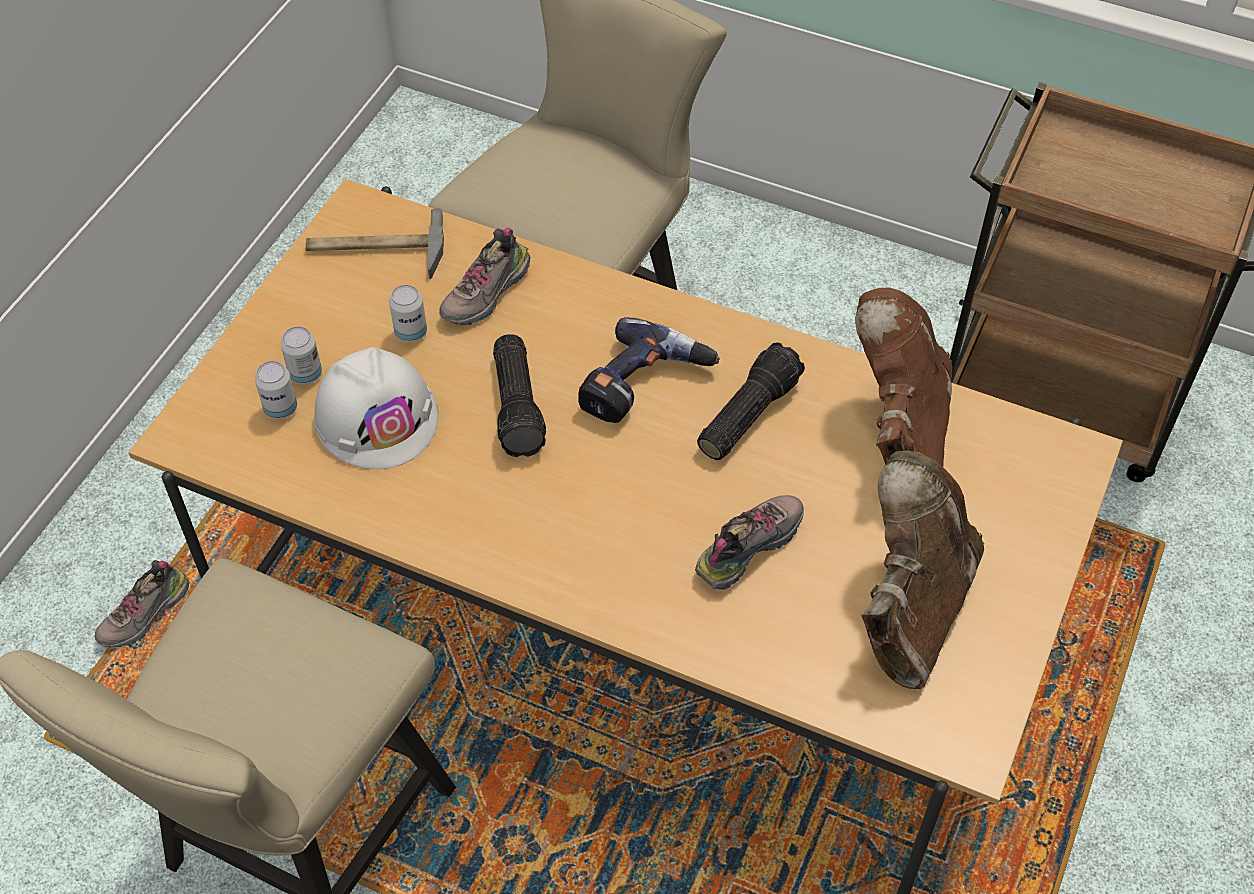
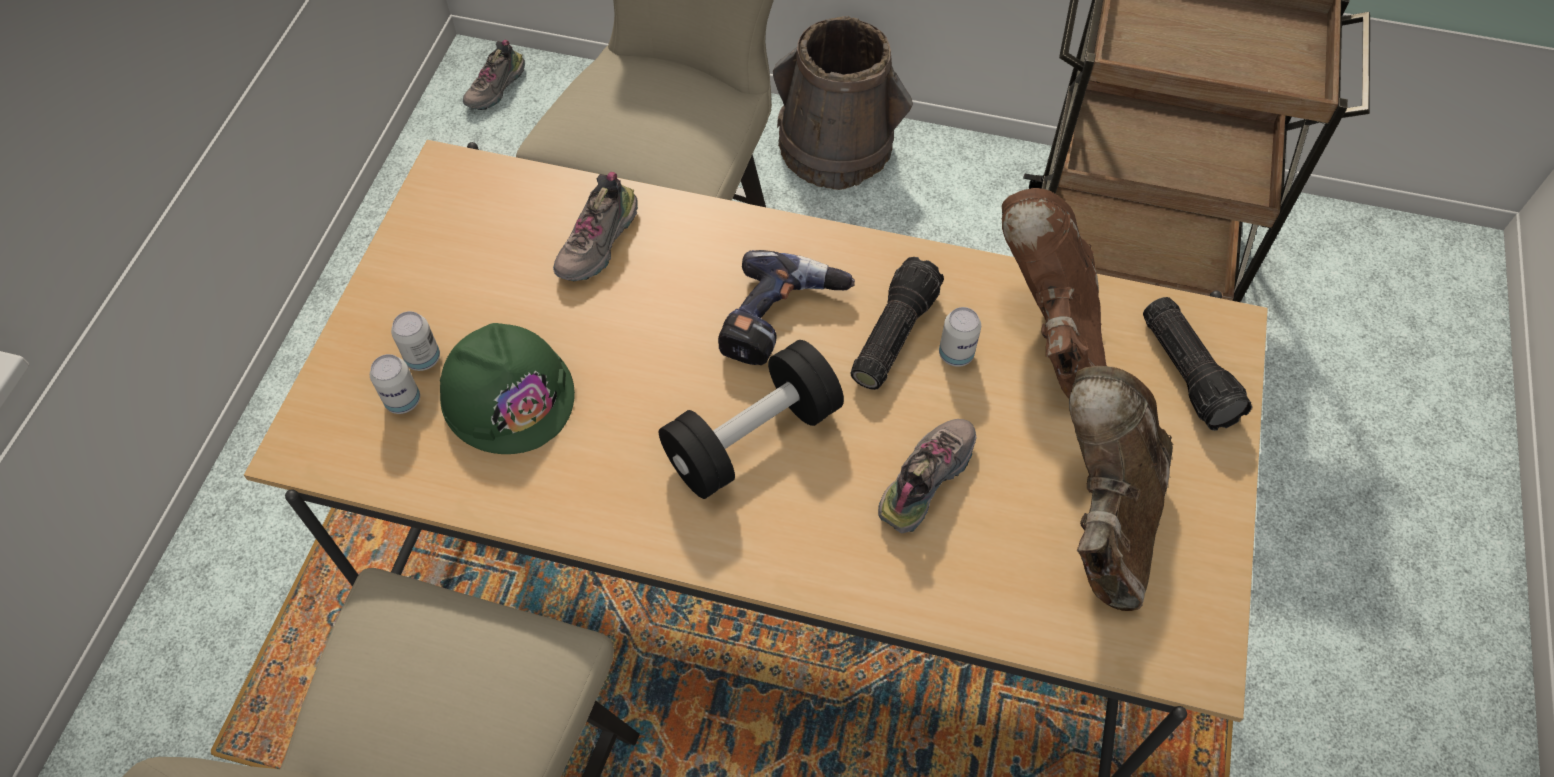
camera: 10 degrees left, 5 degrees up
shoe [95,560,189,648] -> shoe moved to [463,40,525,110]
hammer [305,208,444,279] -> none
white hard hat [314,347,439,469] -> green hard hat [440,323,575,454]
can [389,285,427,342] -> can moved to [939,307,981,367]
flashlight [493,334,546,457] -> flashlight moved to [1143,297,1252,431]
none -> black dumbbell [659,340,844,499]
none -> brown bucket [773,16,913,190]

